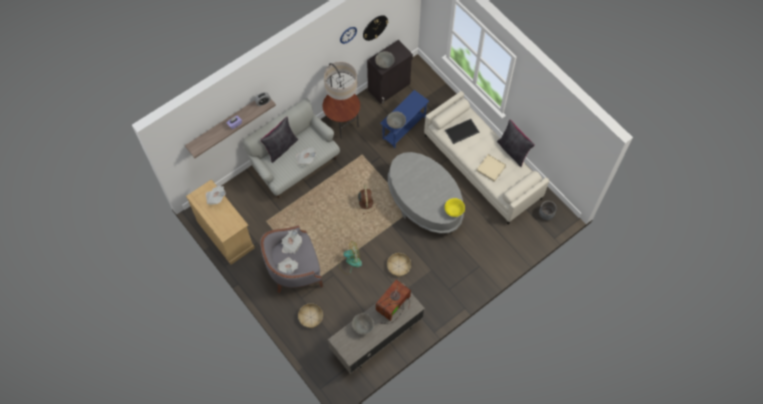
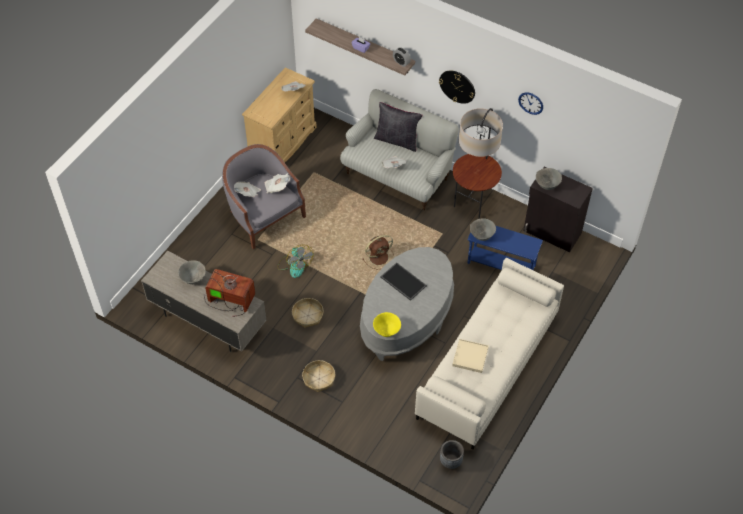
camera: 70 degrees right, 10 degrees down
basket [298,303,323,328] -> basket moved to [302,360,335,392]
wall clock [363,15,388,41] -> wall clock moved to [439,71,475,104]
tray [445,119,479,144] -> tray moved to [380,262,427,301]
black pillow [497,120,535,167] -> none

